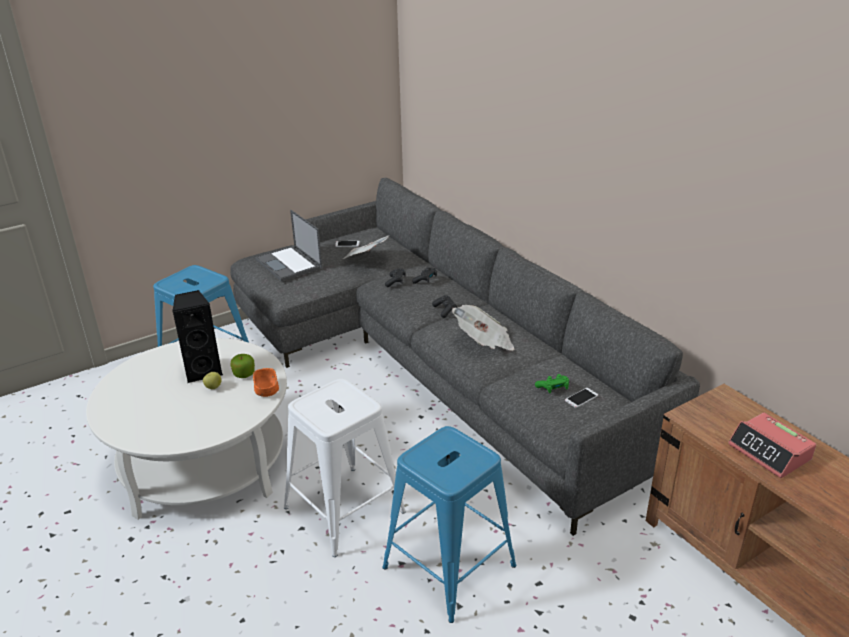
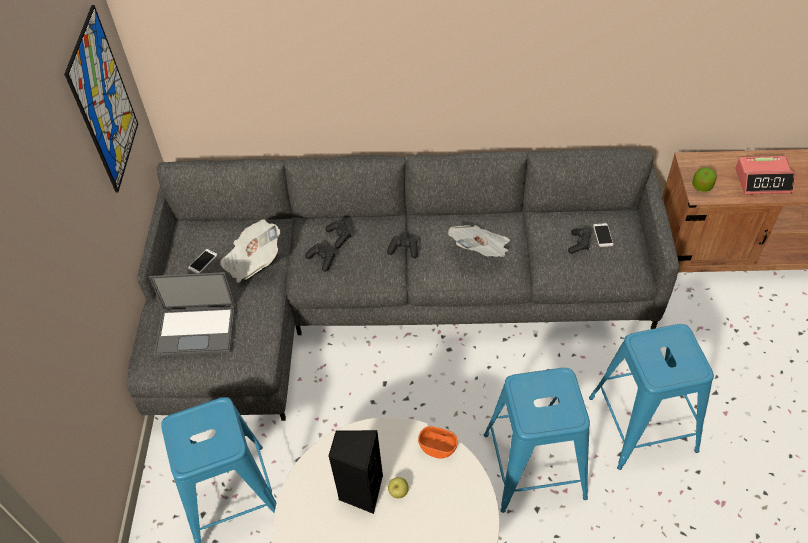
camera: 55 degrees left, 20 degrees up
apple [230,354,255,378] -> apple moved to [692,168,717,192]
white stool [284,379,406,557] -> blue stool [484,368,590,513]
green game controller [535,374,569,393] -> black game controller [568,228,591,254]
none -> picture [64,5,138,193]

